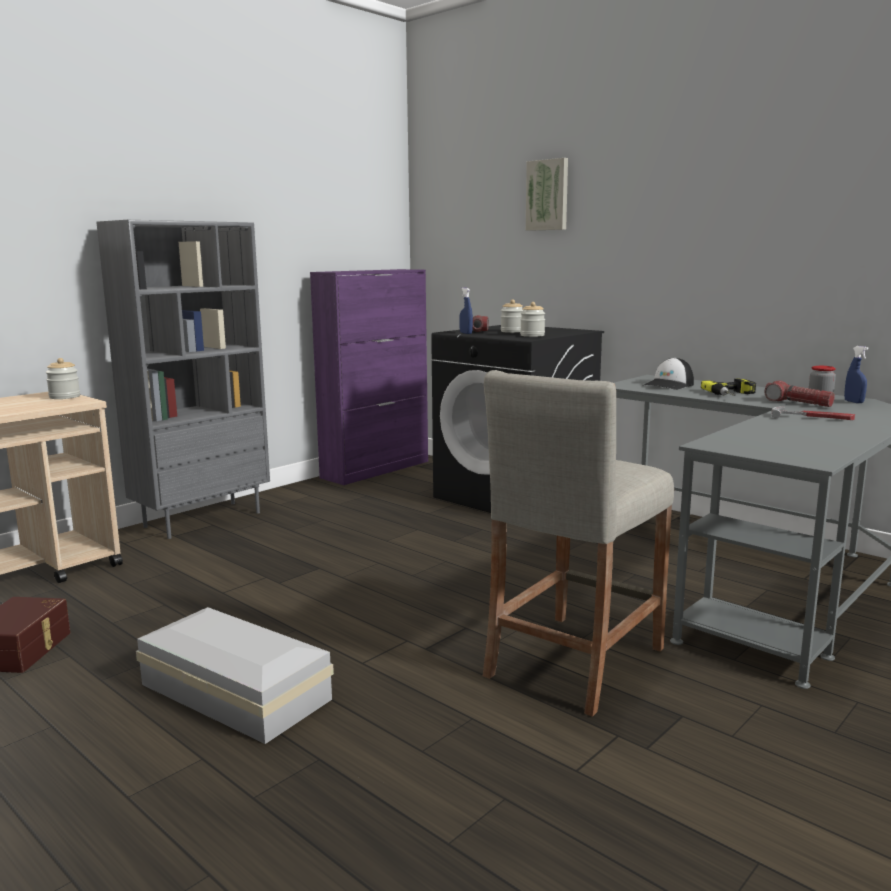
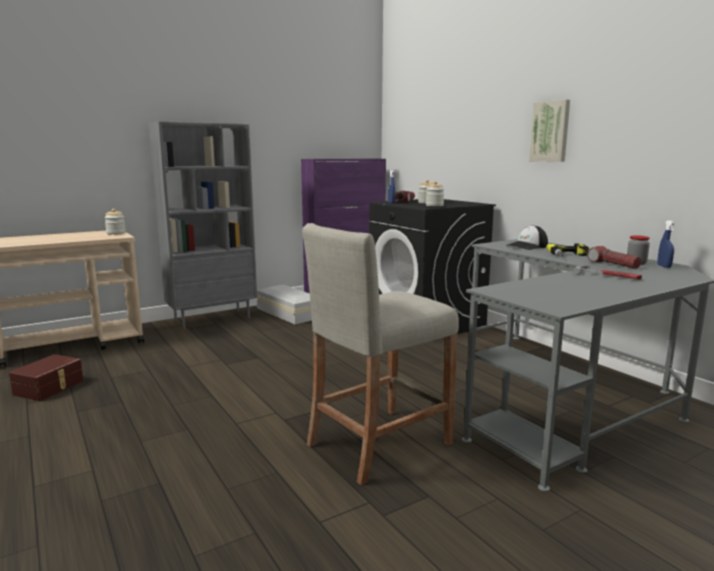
camera: 15 degrees right, 0 degrees up
white storage box [136,607,334,744] -> white storage box moved to [256,285,312,324]
picture [526,158,568,231] -> picture moved to [529,99,570,162]

